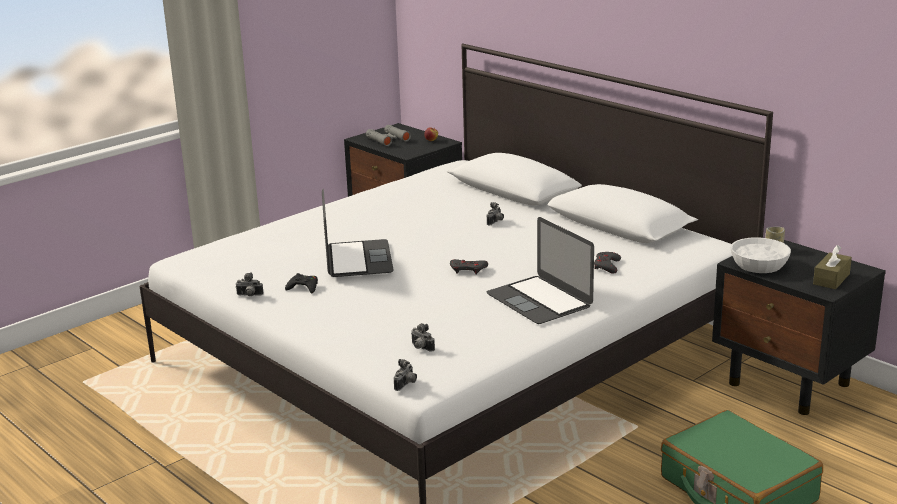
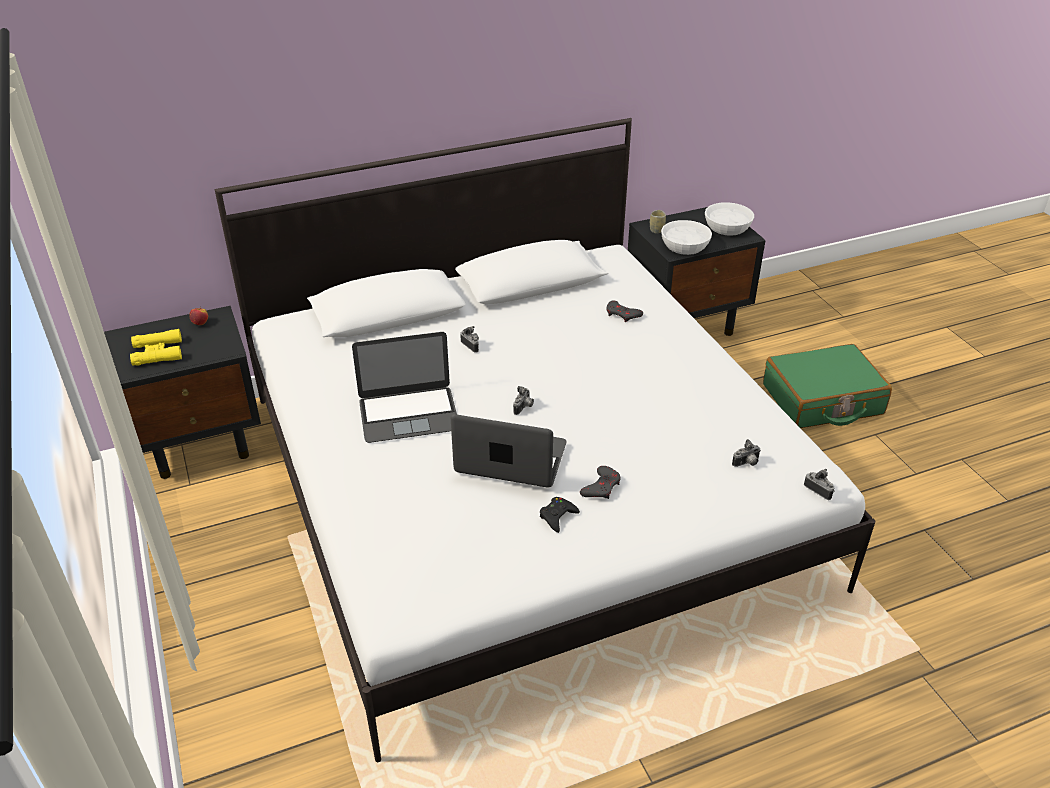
camera: 70 degrees left, 15 degrees up
camera [235,272,264,296] -> camera moved to [513,386,534,415]
grey binoculars [366,125,411,146] -> yellow binoculars [130,329,182,366]
grey game controller [450,259,488,274] -> grey game controller moved to [580,466,621,499]
laptop [487,217,594,324] -> laptop moved to [352,332,457,443]
brown tissue box [813,245,852,289] -> white bowl [705,202,754,236]

